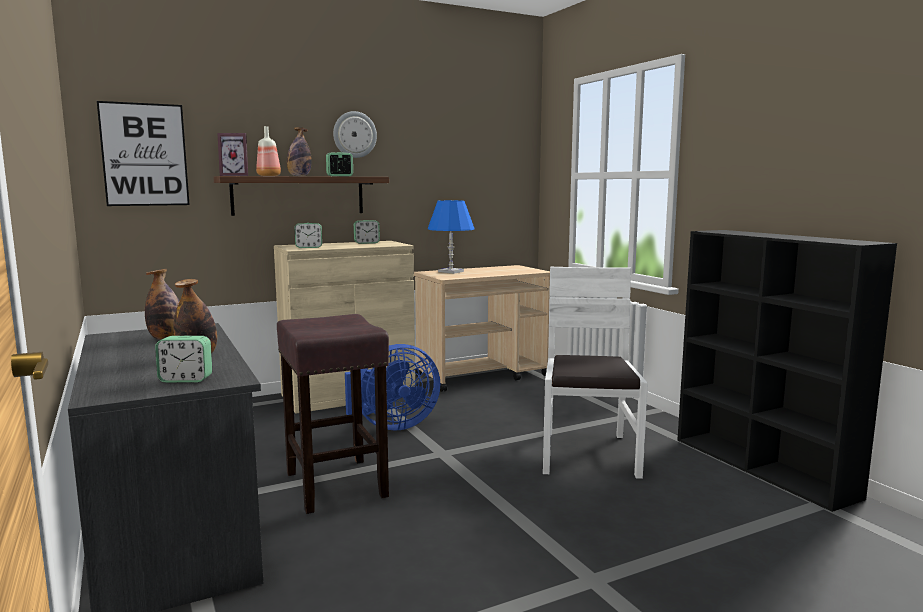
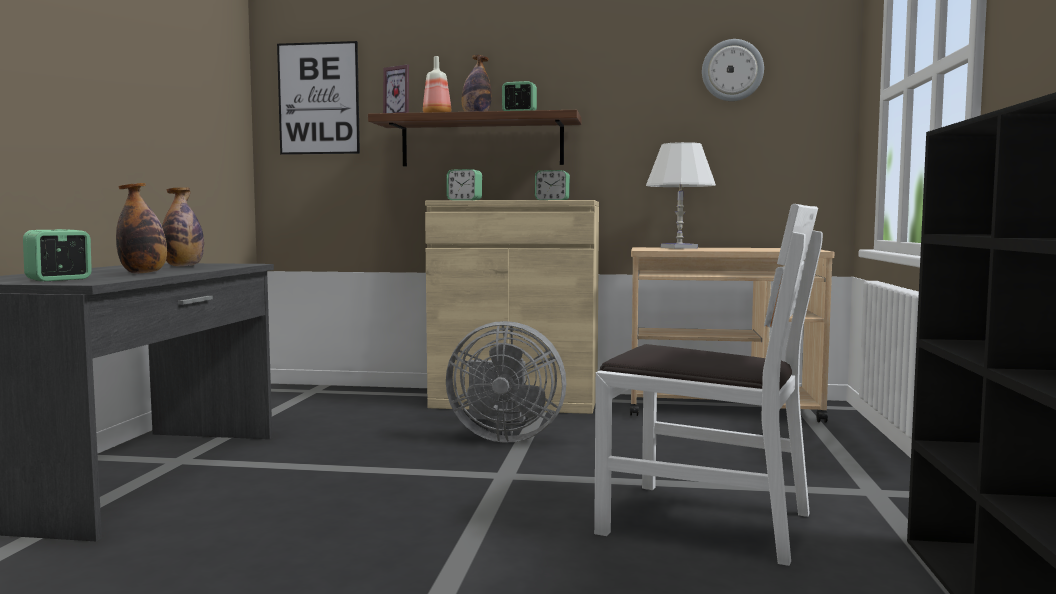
camera: 35 degrees right, 5 degrees down
alarm clock [155,336,212,383] -> alarm clock turned 90 degrees clockwise [23,229,92,281]
brown stool [277,314,389,514] -> none
wall clock [333,111,377,158] -> wall clock moved to [702,39,764,101]
blue fan [345,344,440,431] -> grey fan [446,321,566,443]
blue table lamp [428,200,475,274] -> white table lamp [646,142,716,249]
white chair [543,267,648,479] -> white chair turned 75 degrees clockwise [594,204,823,566]

